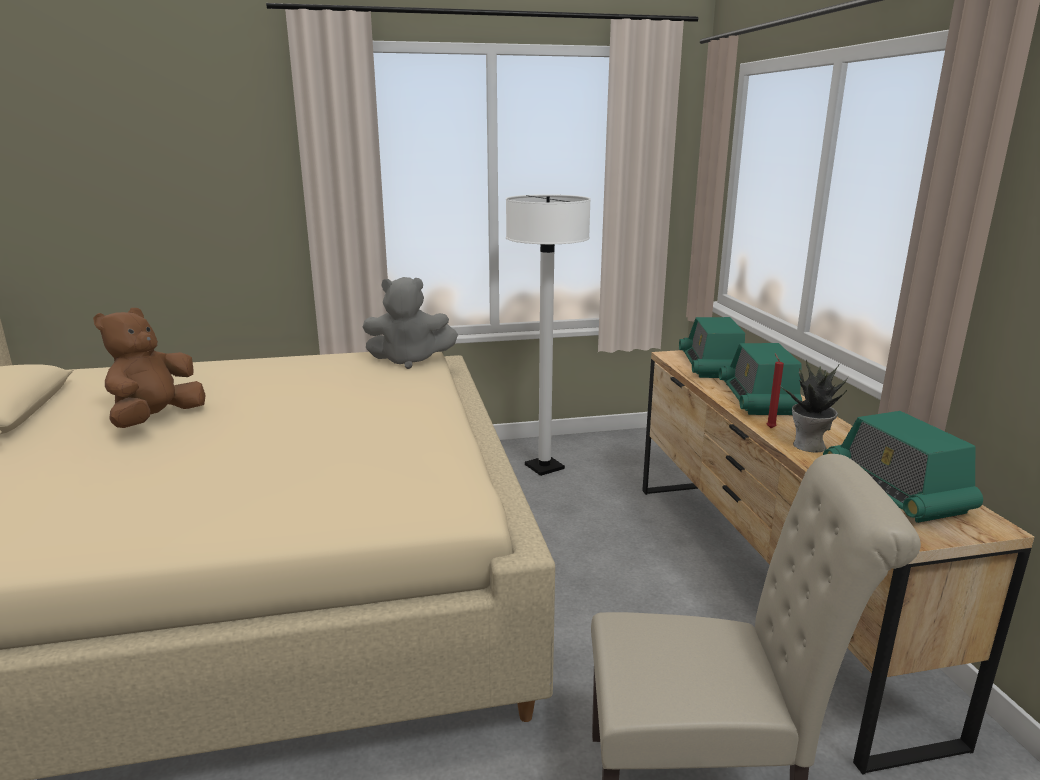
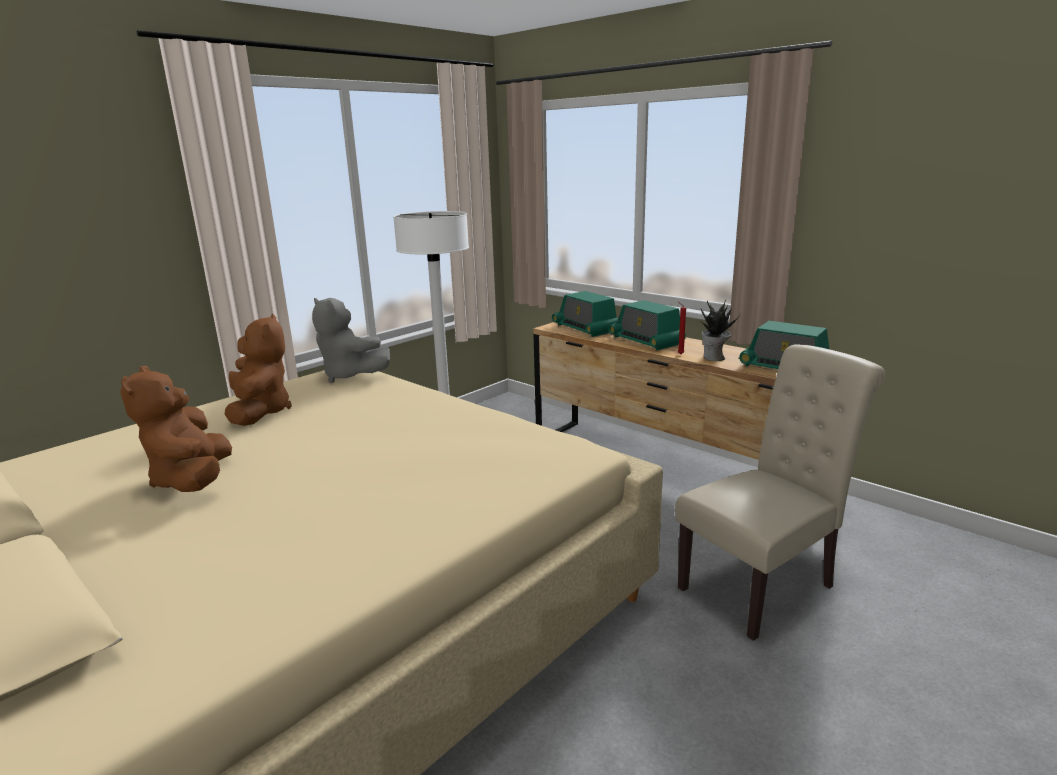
camera: 35 degrees left, 0 degrees up
grey plush toy [363,277,458,369] -> grey plush toy turned 75 degrees clockwise [312,298,390,383]
none -> brown plush toy [225,314,292,426]

